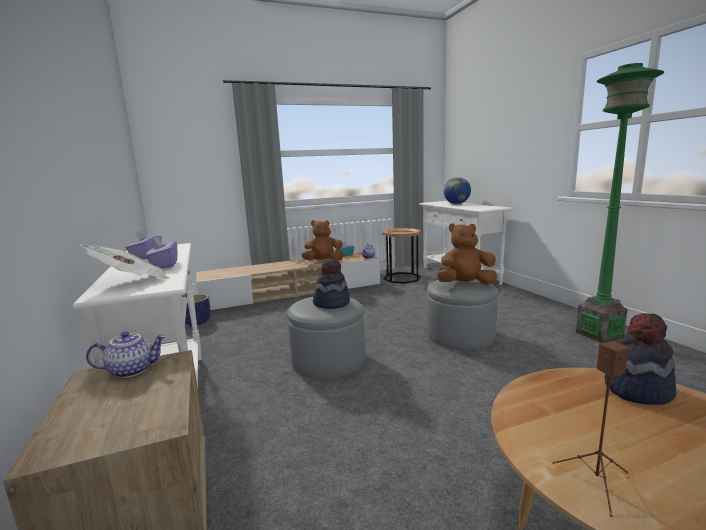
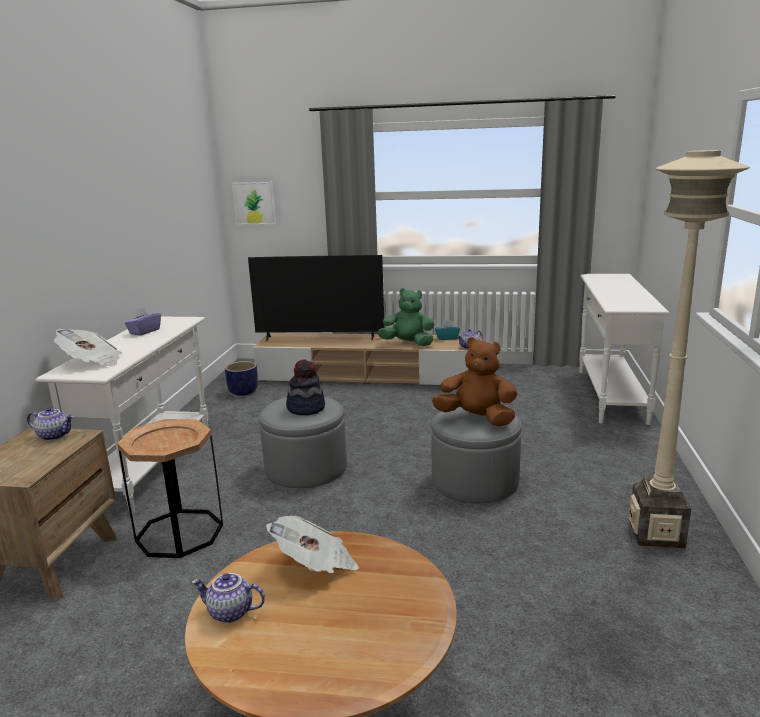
camera: 30 degrees right, 5 degrees up
purple tissue box [146,236,177,268] -> none
brown plush toy [301,220,344,261] -> green plush toy [377,288,434,346]
brown side table [382,228,421,284] -> brown side table moved to [117,419,223,558]
globe [443,177,471,204] -> none
brown speaker [552,341,629,517] -> teapot [192,573,265,623]
green floor lamp [576,63,664,343] -> beige floor lamp [629,150,750,548]
hat [605,313,676,405] -> none
none -> picture [232,182,276,225]
none -> television [248,255,385,341]
none -> newspaper [266,516,359,573]

